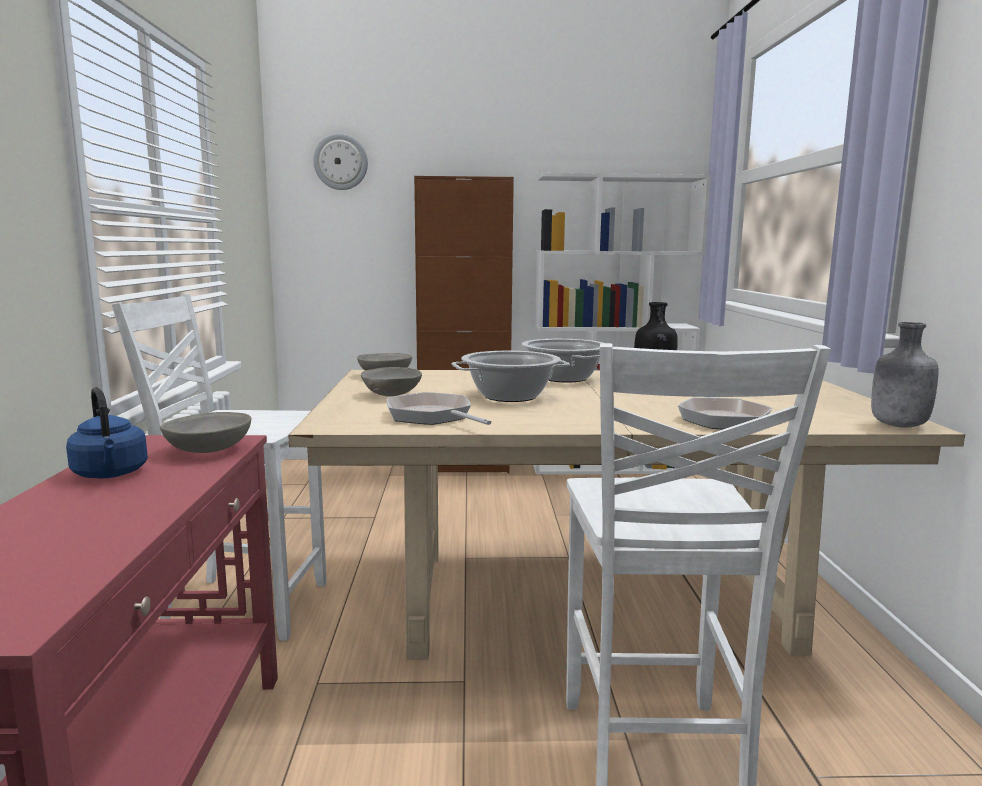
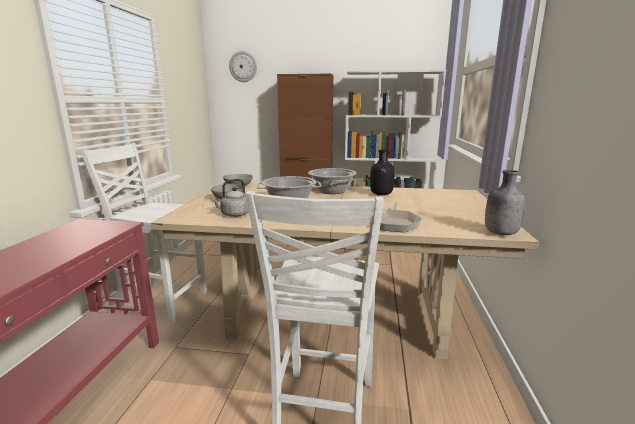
camera: 10 degrees right, 5 degrees up
blue kettle [66,387,148,478] -> none
grey bowl [160,412,251,453] -> none
frying pan [387,392,492,425] -> grey kettle [211,179,249,217]

